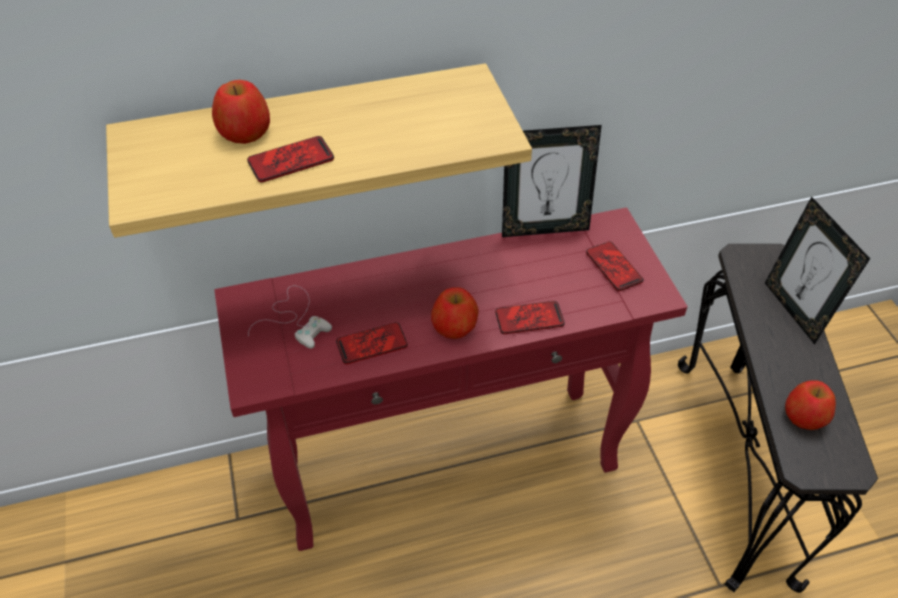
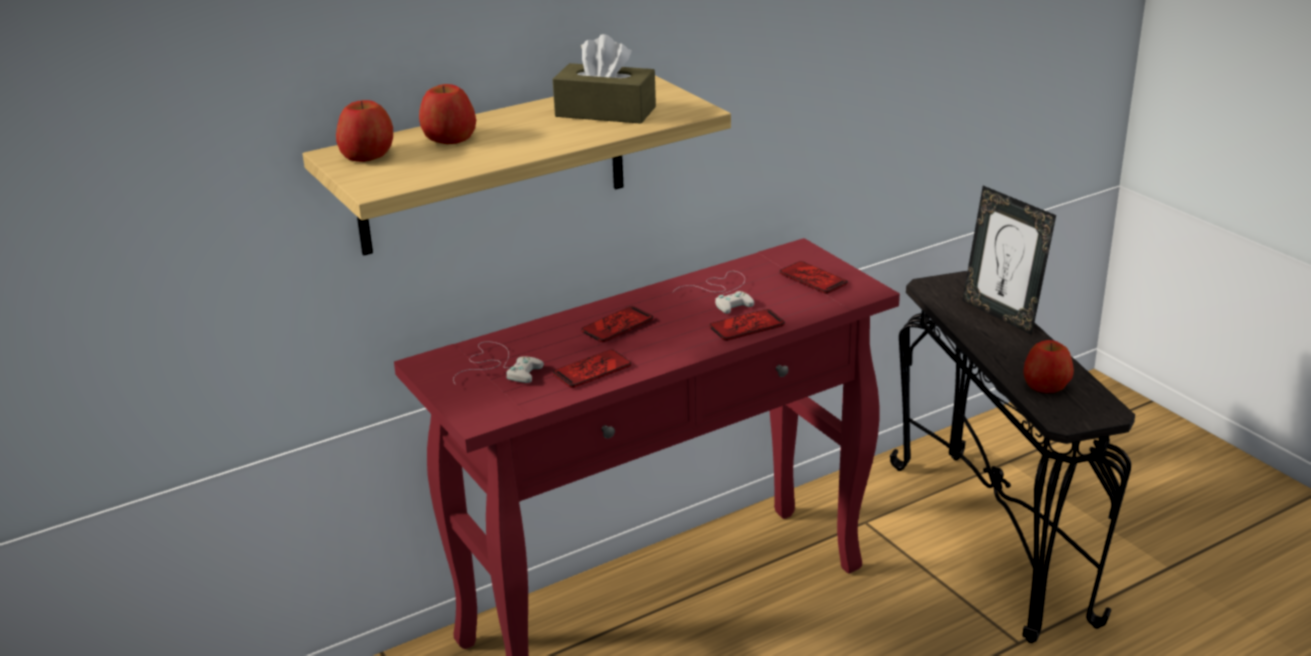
camera: 15 degrees left, 20 degrees down
phone [247,136,334,182] -> phone moved to [581,306,653,342]
apple [431,287,479,339] -> apple moved to [336,100,393,162]
picture frame [502,125,602,237] -> none
none -> brown tissue box [553,34,656,124]
none -> white game controller [673,271,754,314]

